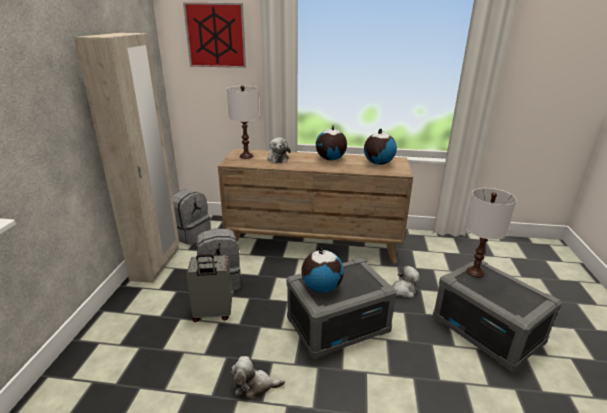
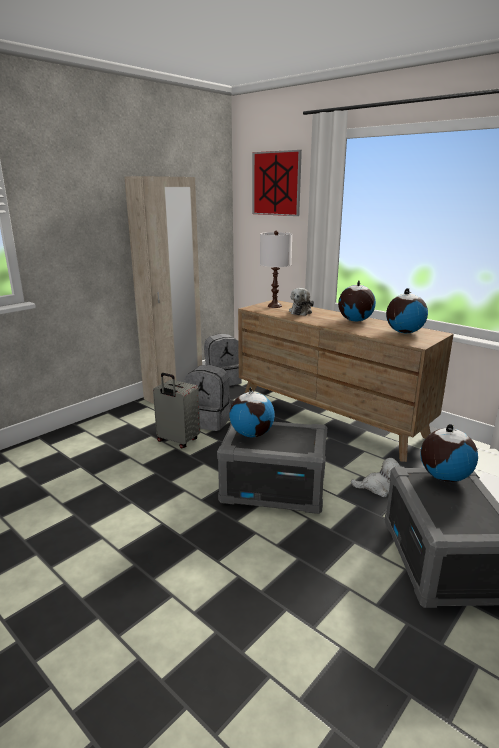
camera: 35 degrees right, 5 degrees down
plush toy [231,356,285,400] -> none
white table lamp [465,188,516,278] -> globe [420,424,478,482]

